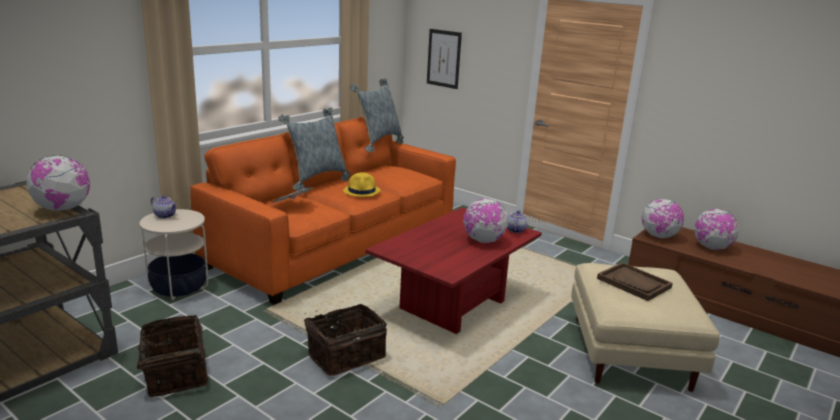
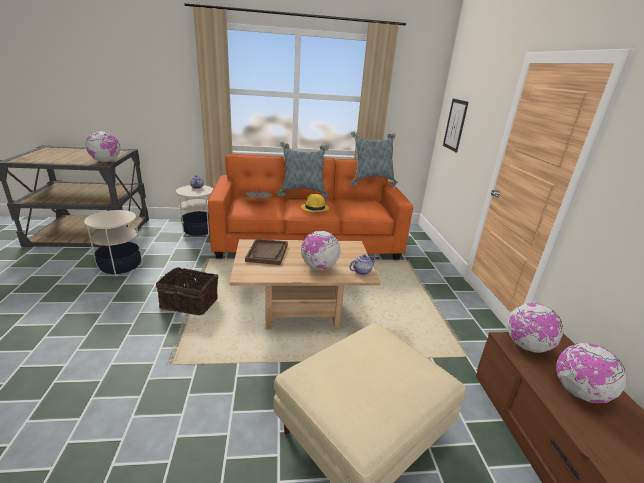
camera: 45 degrees right, 5 degrees up
basket [123,315,208,397] -> beige side table [84,210,143,277]
red coffee table [366,208,542,334] -> beige coffee table [229,239,381,328]
brown tray [597,262,673,301] -> brown tray moved to [245,239,288,265]

